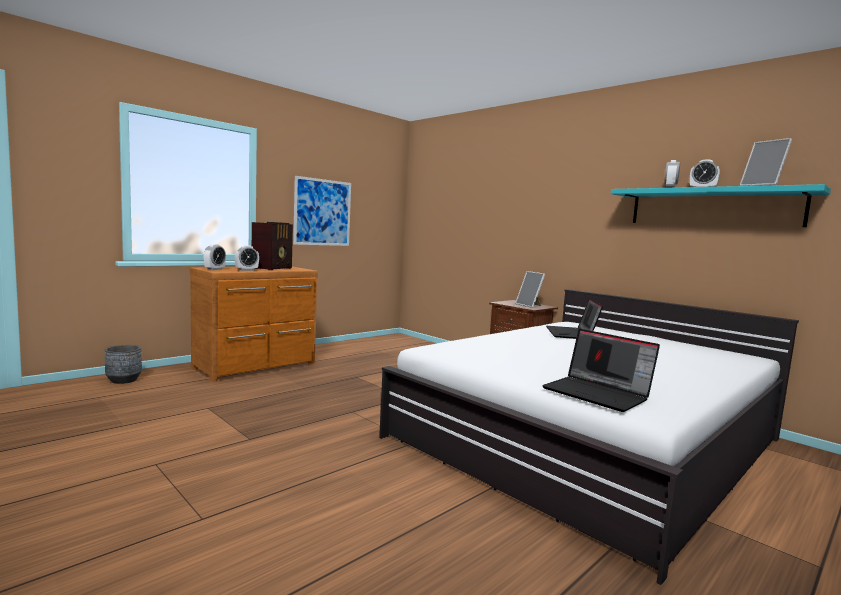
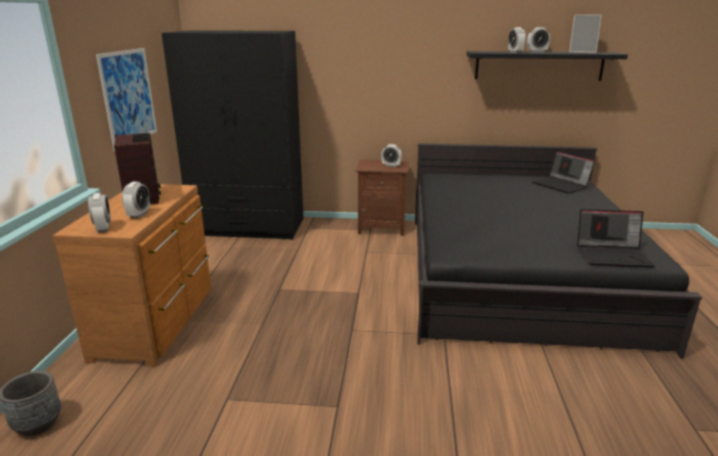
camera: 40 degrees left, 15 degrees up
white bed [379,289,799,585] -> black bed [415,143,702,359]
picture frame [515,271,545,308] -> alarm clock [381,144,402,167]
laptop [546,298,603,339] -> laptop moved to [532,151,595,194]
turquoise shelf [611,184,831,227] -> black shelf [467,51,628,81]
none -> black wardrobe [162,30,303,240]

